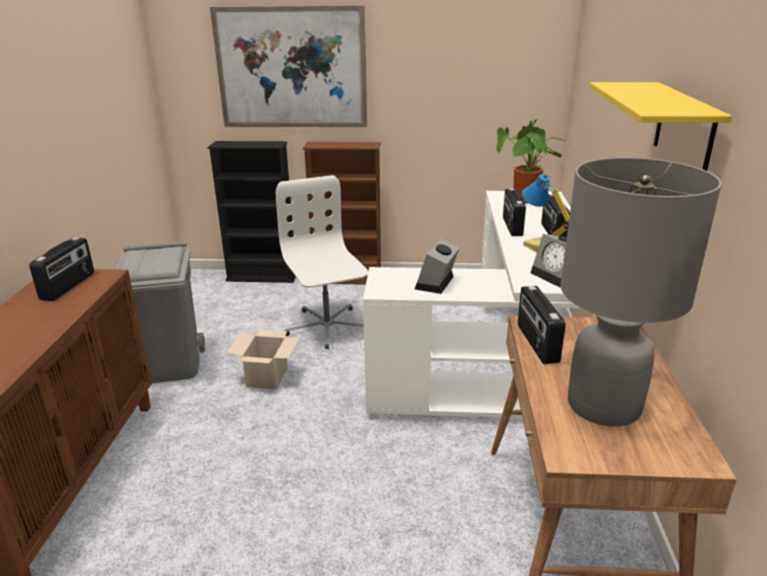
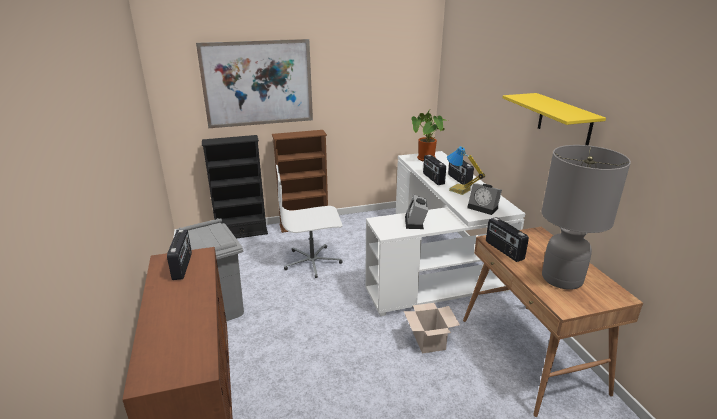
camera: 20 degrees left, 0 degrees up
cardboard box [227,329,300,390] -> cardboard box moved to [404,303,460,353]
white office chair [276,175,368,349] -> white office chair turned 60 degrees counterclockwise [276,165,342,278]

